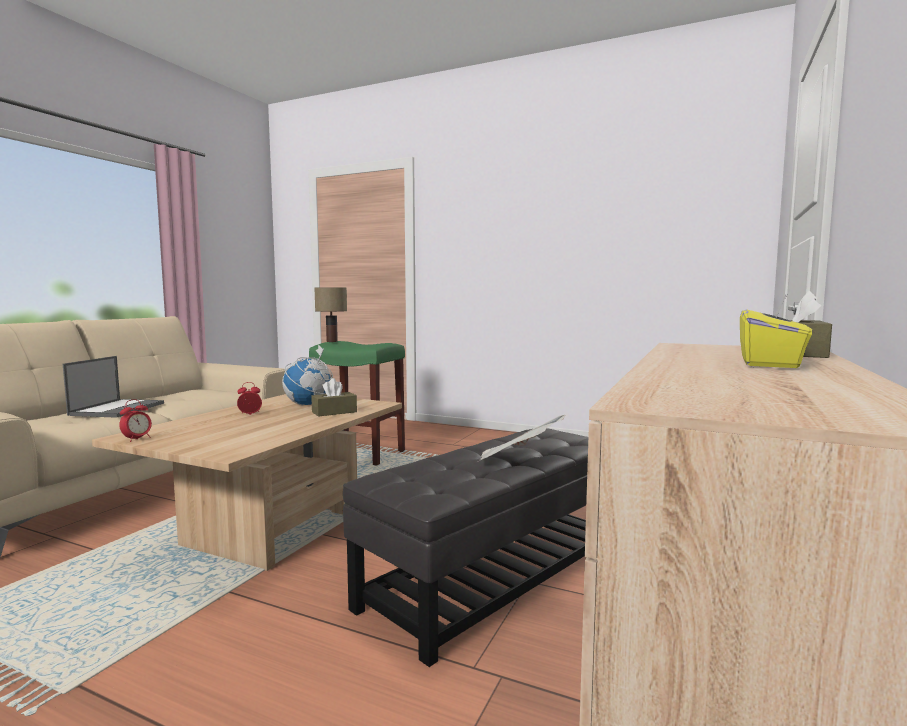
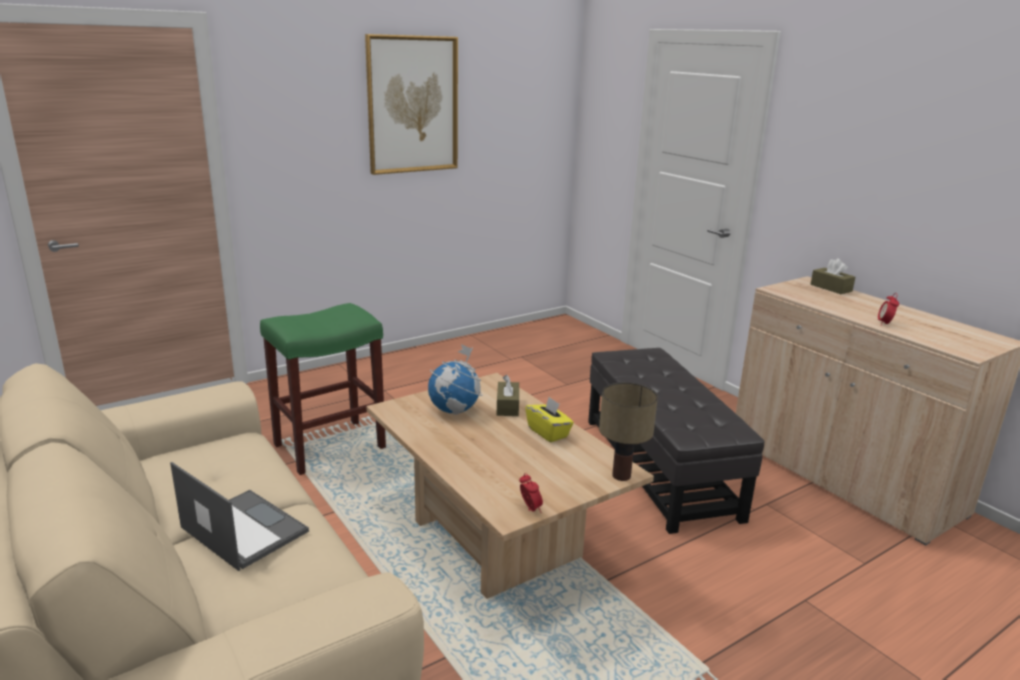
camera: 60 degrees left, 15 degrees up
alarm clock [237,382,262,415] -> alarm clock moved to [878,293,899,326]
table lamp [315,287,347,342] -> table lamp moved to [599,382,658,481]
newspaper [480,415,566,460] -> none
yellow tissue box [740,295,812,368] -> yellow tissue box moved to [525,397,574,442]
none -> picture [365,34,458,175]

